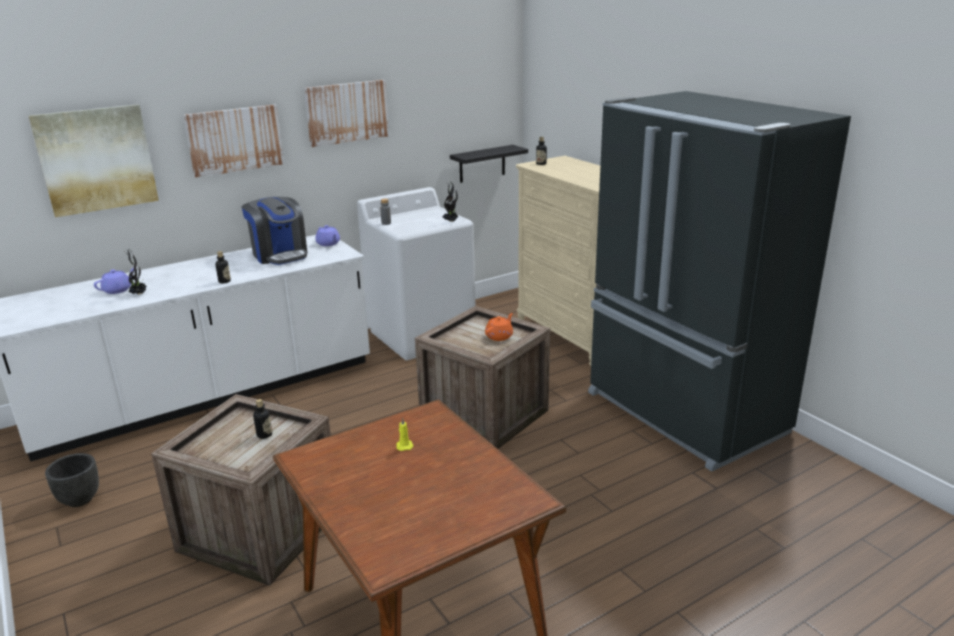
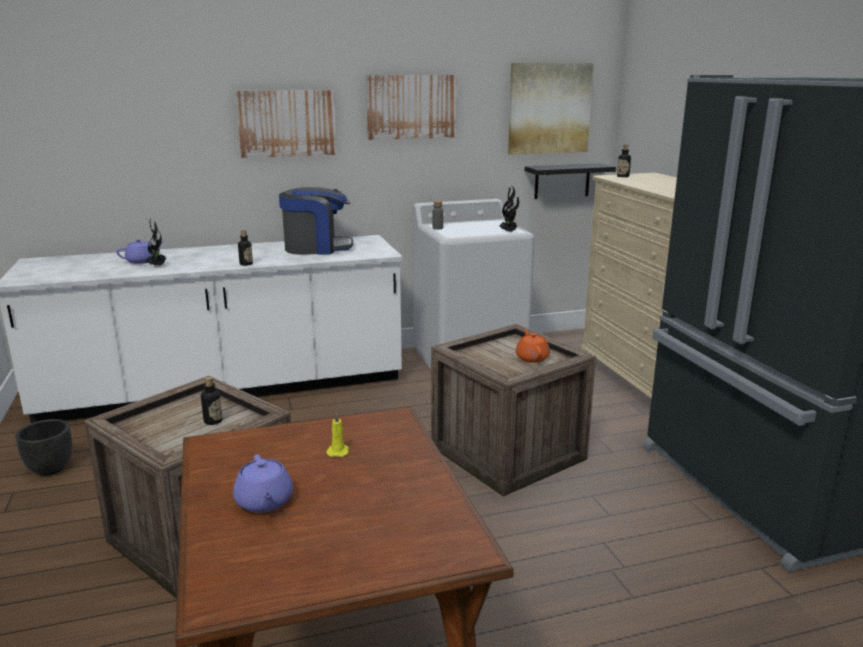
camera: 15 degrees right, 5 degrees down
picture [28,104,159,217] -> picture moved to [508,63,594,155]
coffee machine [241,197,307,265] -> coffee machine turned 75 degrees counterclockwise [279,187,353,255]
purple teapot [315,225,340,246] -> purple teapot moved to [233,454,293,513]
orange teapot [485,313,513,341] -> orange teapot turned 60 degrees counterclockwise [516,329,550,363]

